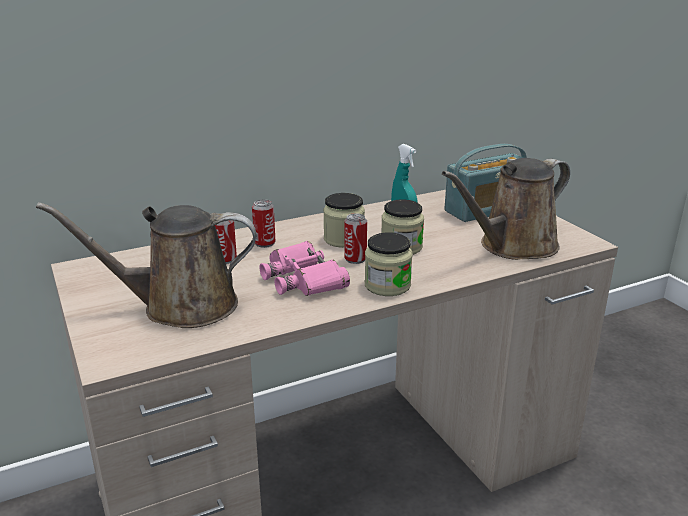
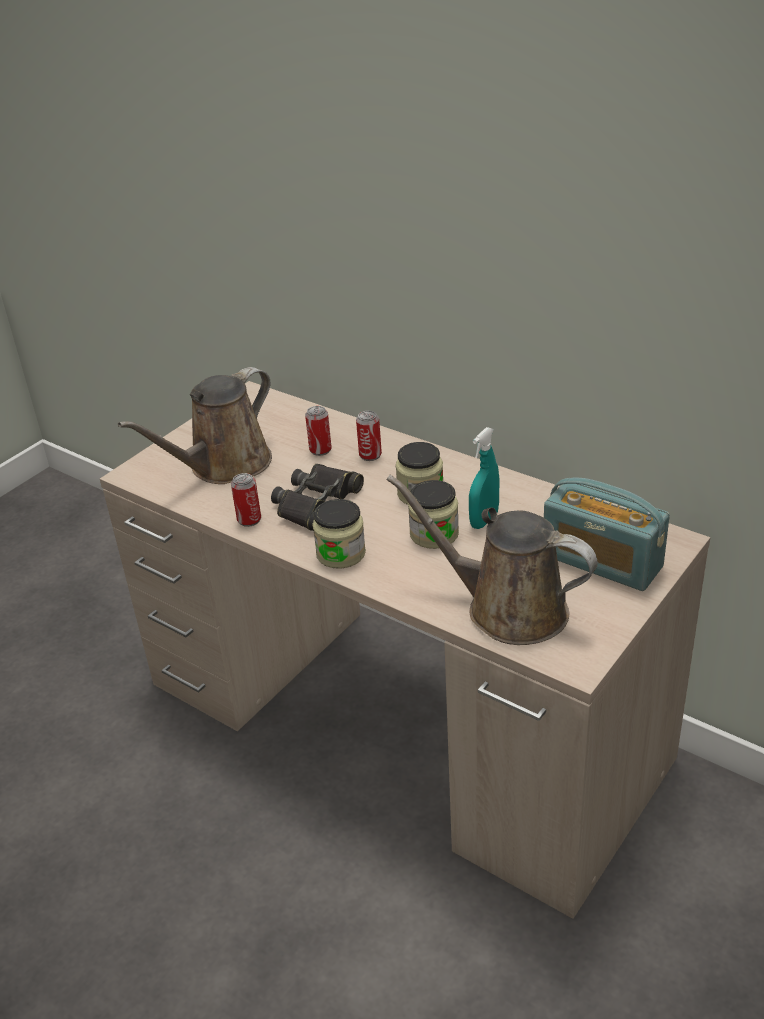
camera: 65 degrees right, 10 degrees up
brown watering can [36,202,256,328] -> brown watering can turned 105 degrees counterclockwise [118,367,272,484]
pink binoculars [259,241,350,296] -> black binoculars [271,464,364,531]
can [344,213,367,264] -> can moved to [231,473,261,527]

